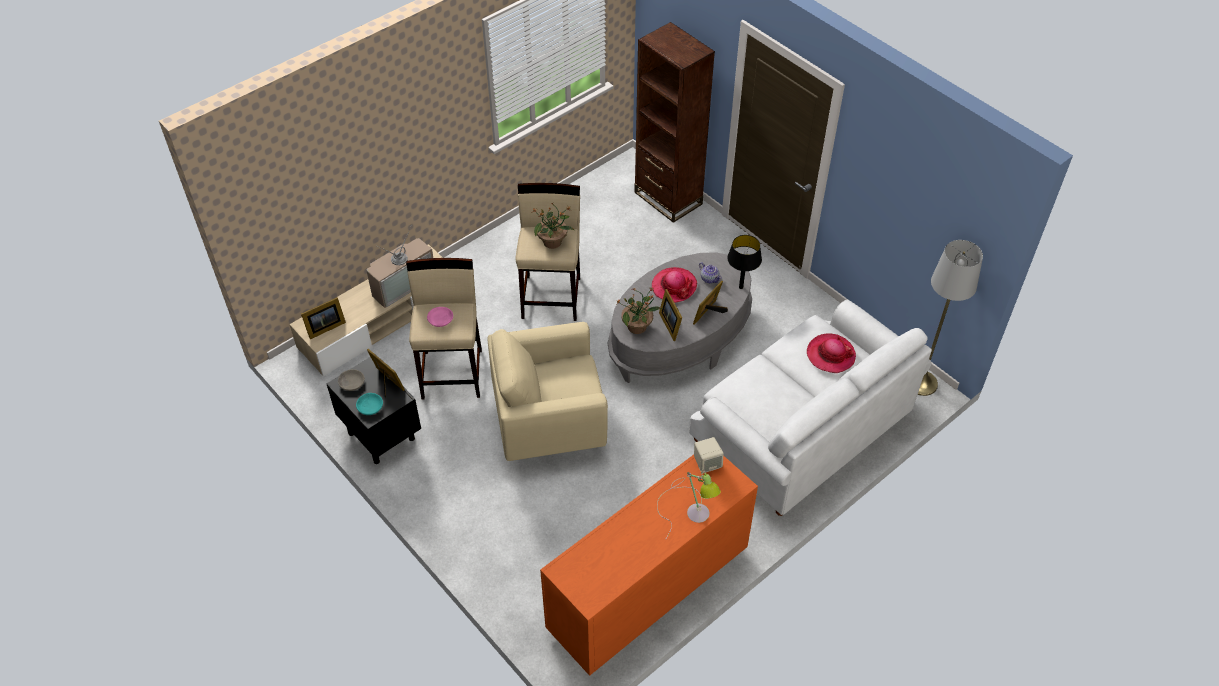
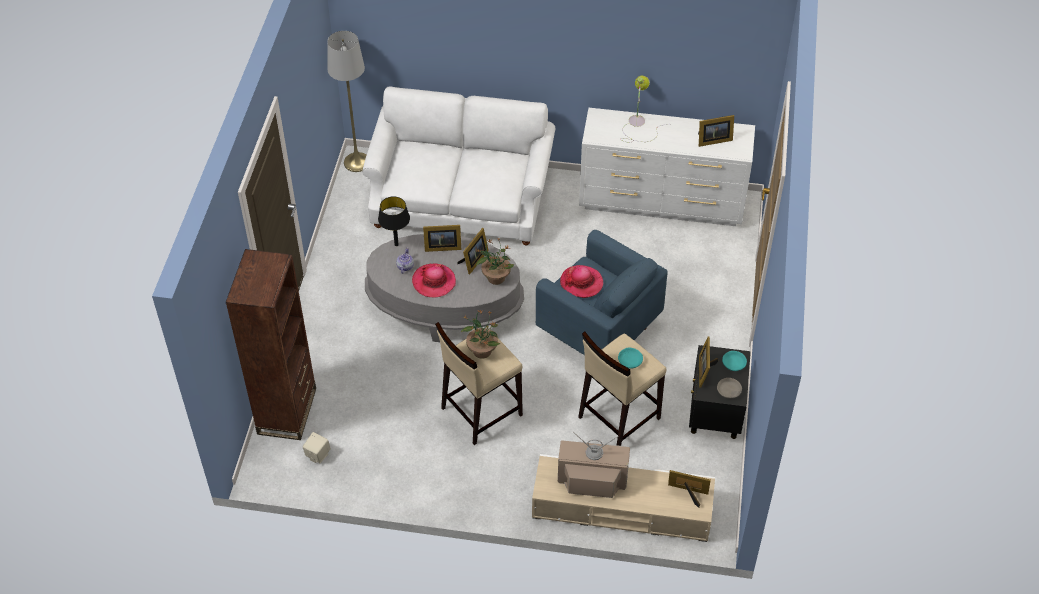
camera: 130 degrees left, 0 degrees up
pink bowl [427,307,453,327] -> turquoise bowl [618,348,643,369]
beige armchair [487,322,608,461] -> blue armchair [536,230,668,355]
orange dresser [540,455,758,676] -> white dresser [579,108,755,226]
beige speaker [694,437,724,474] -> beige speaker moved to [302,432,331,463]
hat [807,333,856,373] -> hat moved to [560,265,603,298]
none -> picture frame [698,115,734,147]

